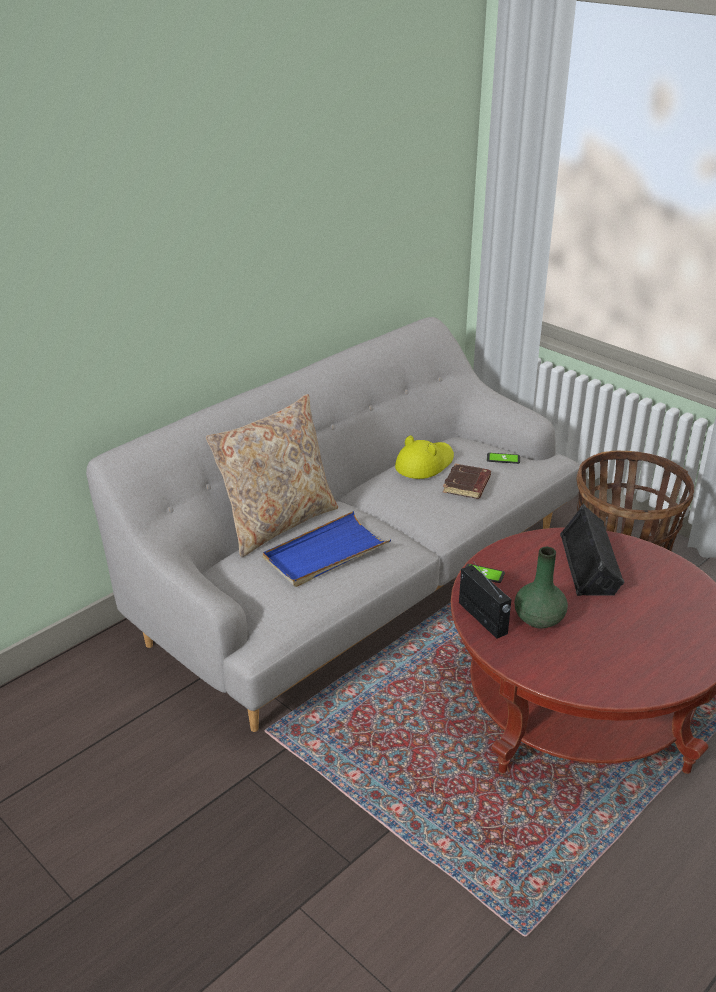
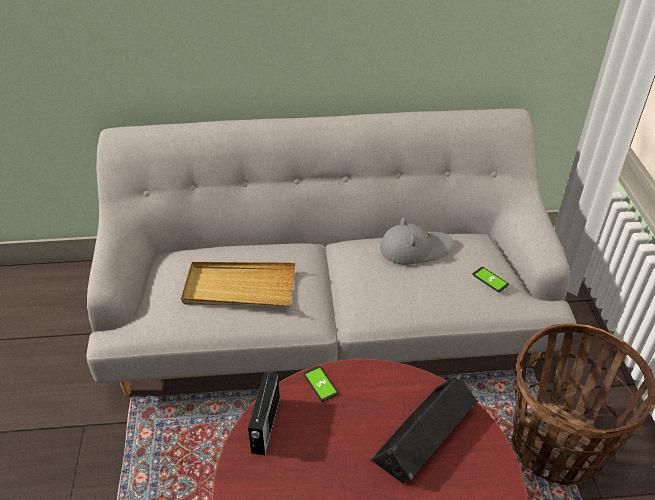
camera: 40 degrees right, 10 degrees up
beige pillow [206,394,338,557] -> none
blue tray [263,511,391,587] -> beige tray [181,262,295,307]
yellow hat [395,436,454,479] -> grey hat [380,217,453,264]
brown book [443,463,491,499] -> none
green vase [514,547,568,629] -> none

